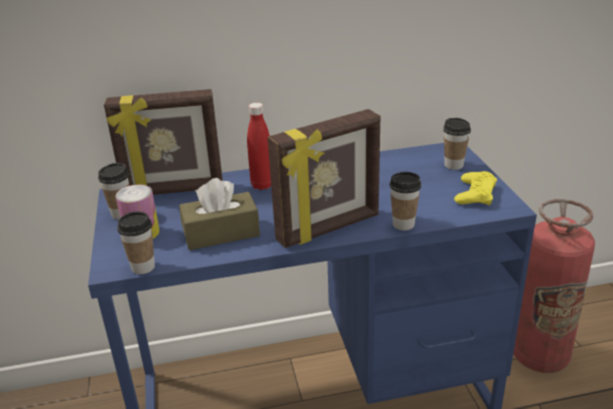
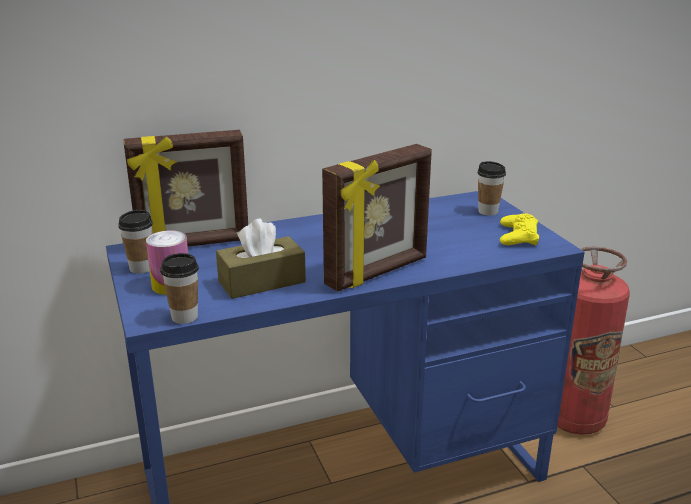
camera: 10 degrees left, 5 degrees down
red bottle [247,103,271,190] -> none
cup [389,172,421,230] -> none

